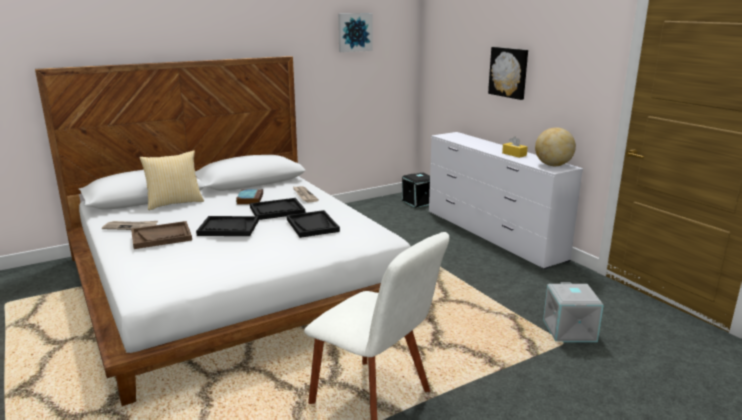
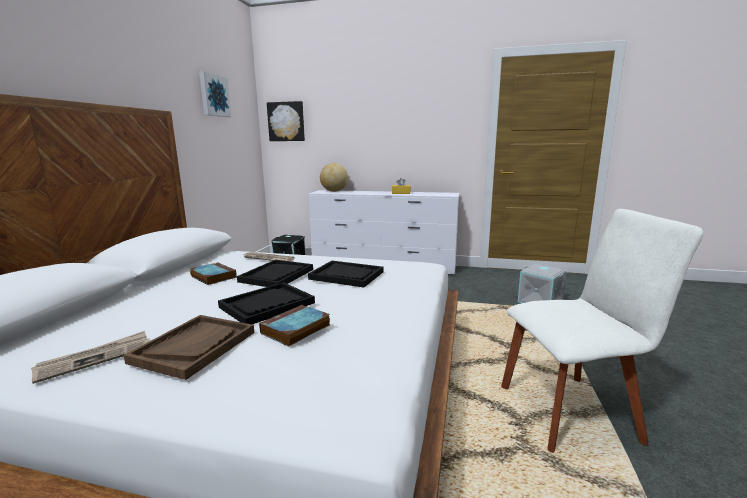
camera: 45 degrees left, 5 degrees down
pillow [139,150,204,210] -> none
picture [488,47,528,100] -> picture moved to [267,101,305,141]
globe [535,127,576,167] -> globe moved to [320,163,348,192]
none -> book [259,305,330,347]

